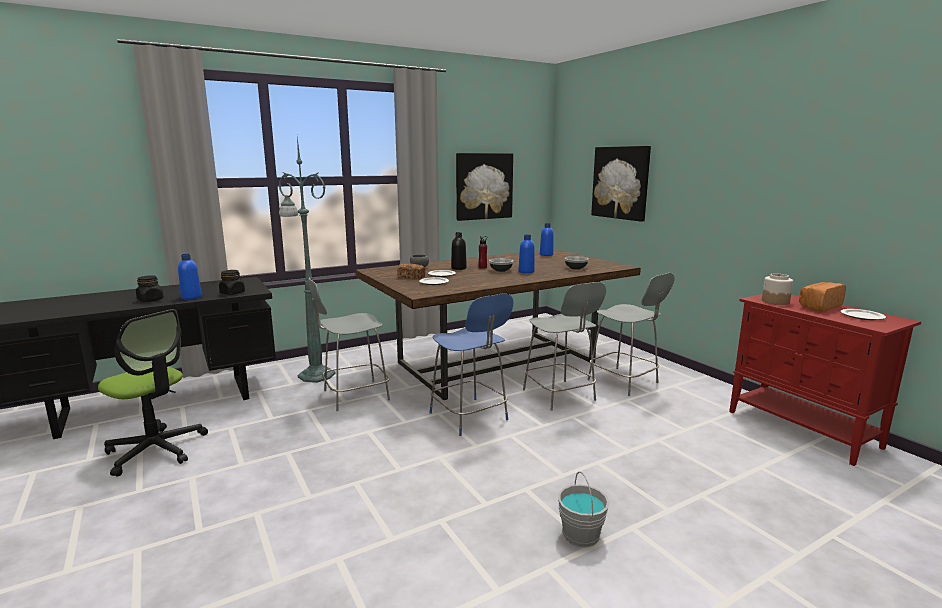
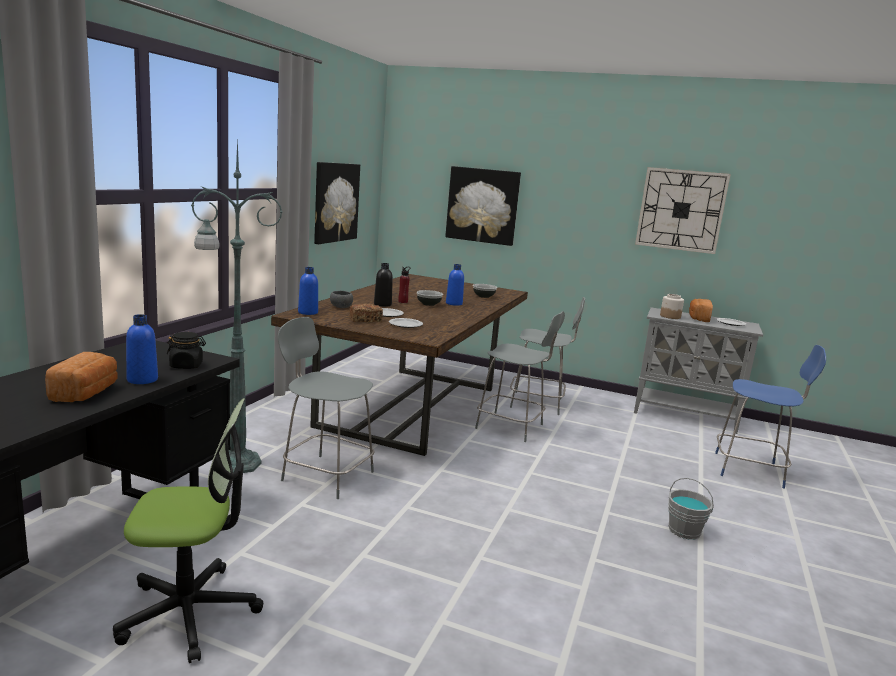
camera: 40 degrees left, 0 degrees up
black jar [136,275,164,302] -> bread [45,352,117,402]
grey chair [308,277,390,411] -> grey chair turned 90 degrees clockwise [278,317,375,499]
blue chair [430,293,514,436] -> blue chair moved to [715,345,826,489]
blue bottle [540,223,553,256] -> blue bottle moved to [298,267,318,315]
red cabinet [729,294,921,466] -> grey cabinet [634,307,763,434]
none -> wall clock [635,167,731,254]

